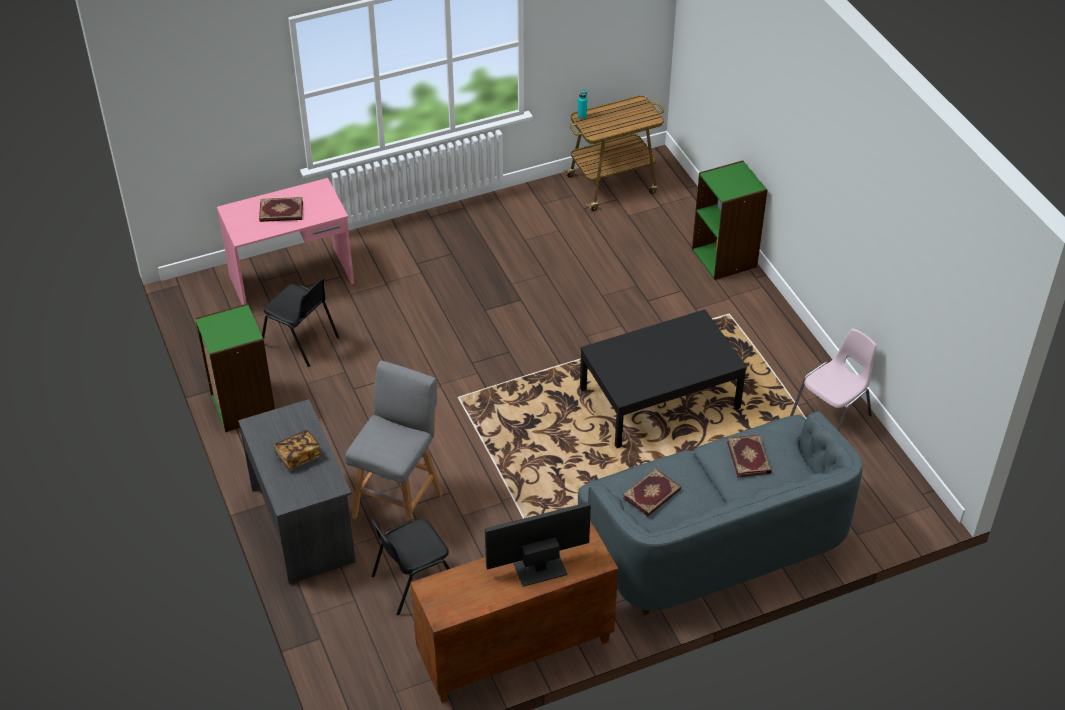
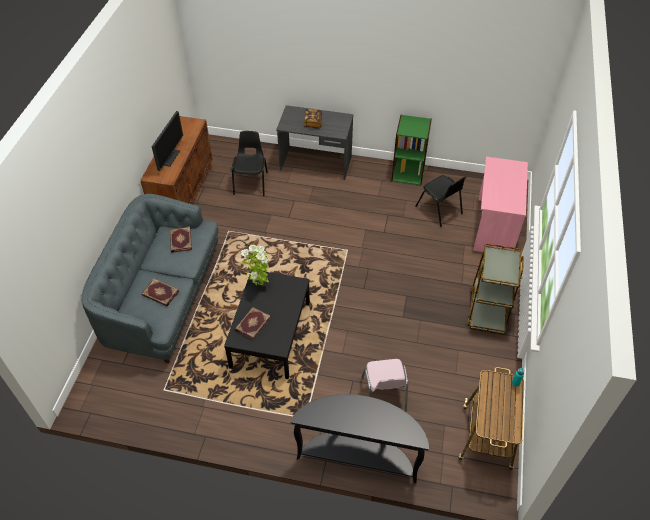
camera: 125 degrees right, 5 degrees up
book [259,197,303,222] -> book moved to [235,307,271,340]
black chair [262,277,339,367] -> black chair turned 105 degrees counterclockwise [415,175,466,227]
grey stool [345,361,443,521] -> none
green bookcase [692,161,768,280] -> black console table [290,394,429,483]
pink chair [790,328,877,431] -> pink chair moved to [361,359,408,413]
none -> potted plant [241,245,269,285]
none -> brown cart [467,243,524,334]

